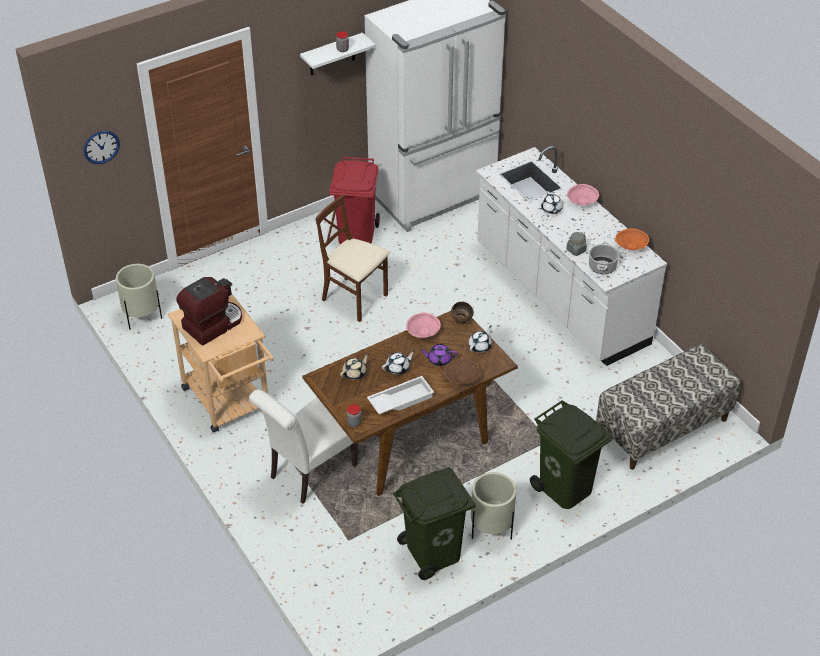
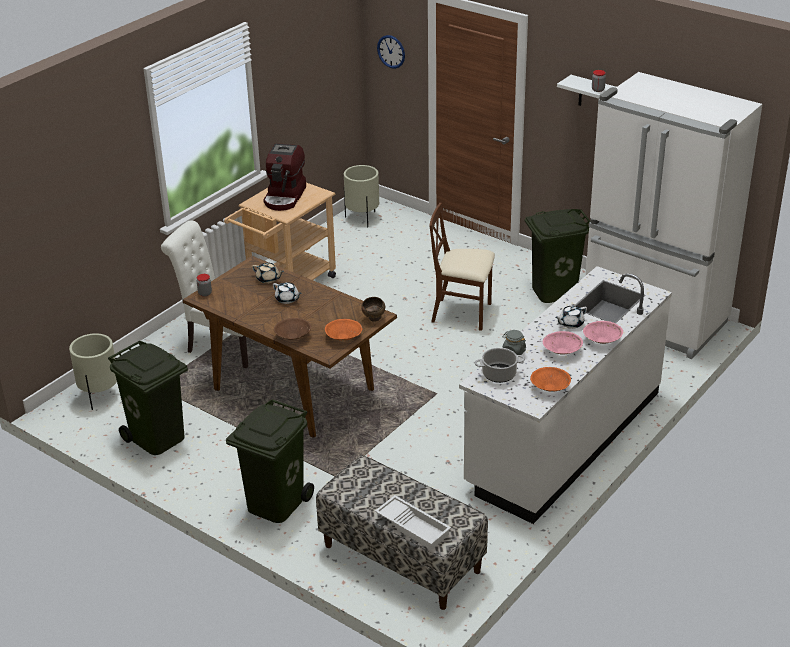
camera: 70 degrees right, 10 degrees down
coffee machine [176,277,242,346] -> coffee machine turned 75 degrees clockwise [263,143,306,211]
brown chair [315,195,389,322] -> brown chair turned 90 degrees counterclockwise [429,203,495,331]
red trash can [329,157,380,244] -> green trash can [524,209,590,303]
white tray [367,376,434,414] -> white tray moved to [375,495,451,550]
pink bowl [406,313,441,338] -> pink bowl moved to [543,331,583,355]
purple teapot [420,344,458,366] -> none
white teapot [468,325,492,353] -> orange bowl [325,319,362,341]
beige planter [471,472,517,540] -> beige planter moved to [69,333,117,410]

